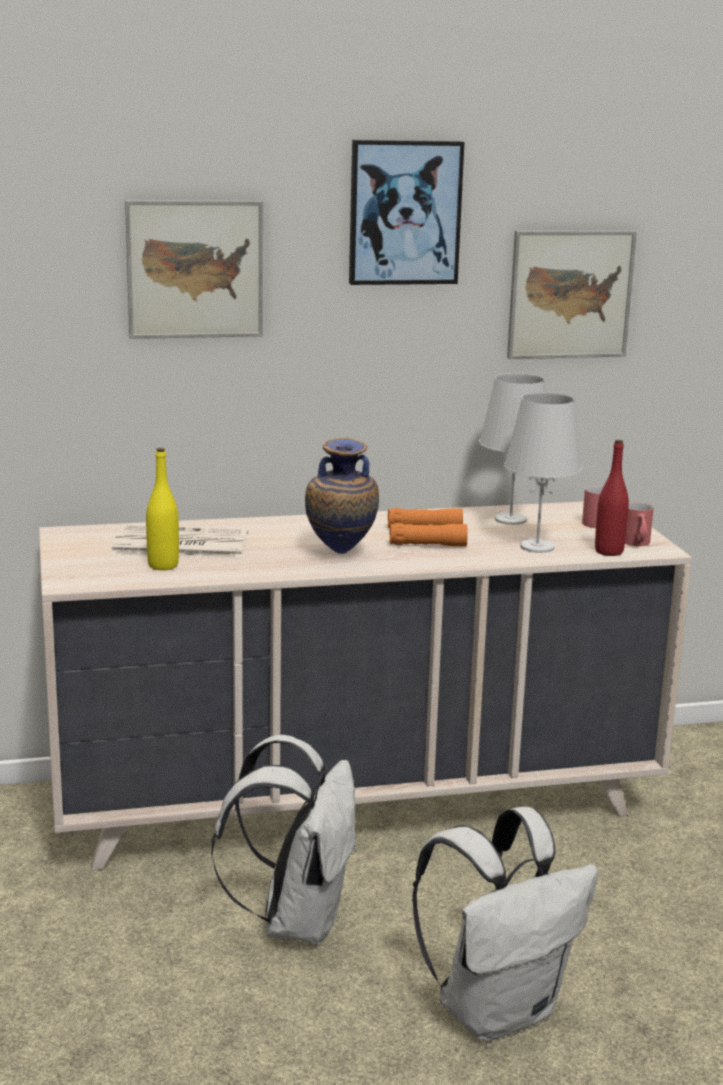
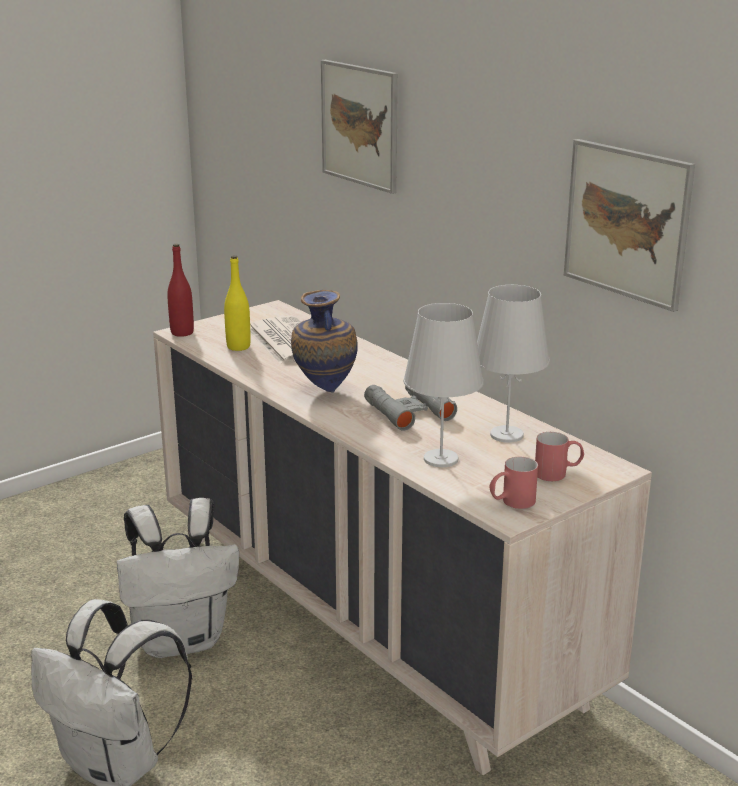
camera: 65 degrees right, 5 degrees up
picture [349,140,464,285] -> none
orange binoculars [388,508,468,547] -> grey binoculars [364,385,457,431]
red bottle [595,440,629,556] -> red bottle moved to [167,244,194,337]

